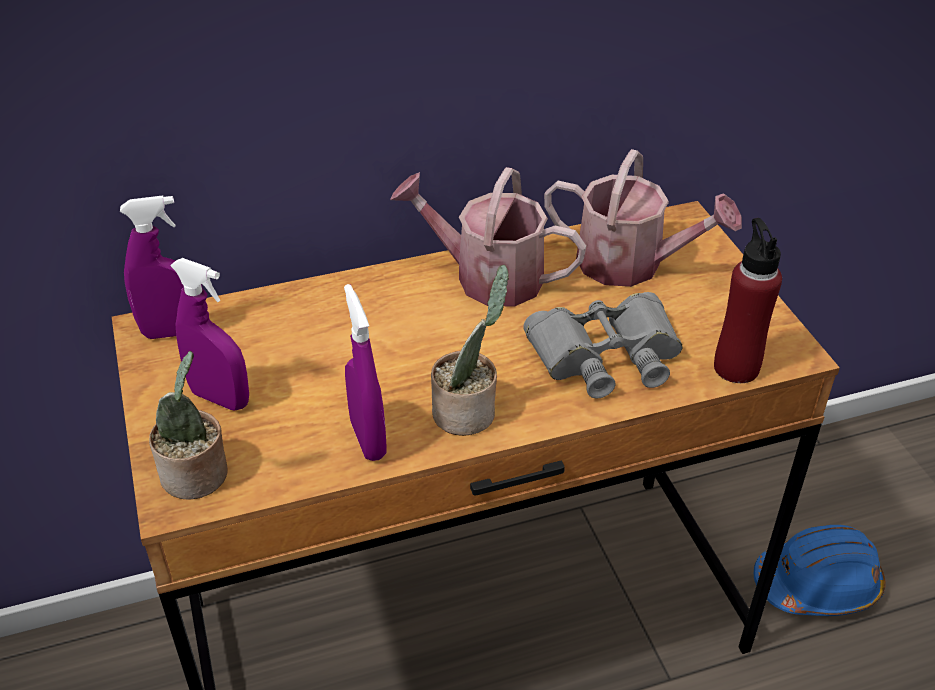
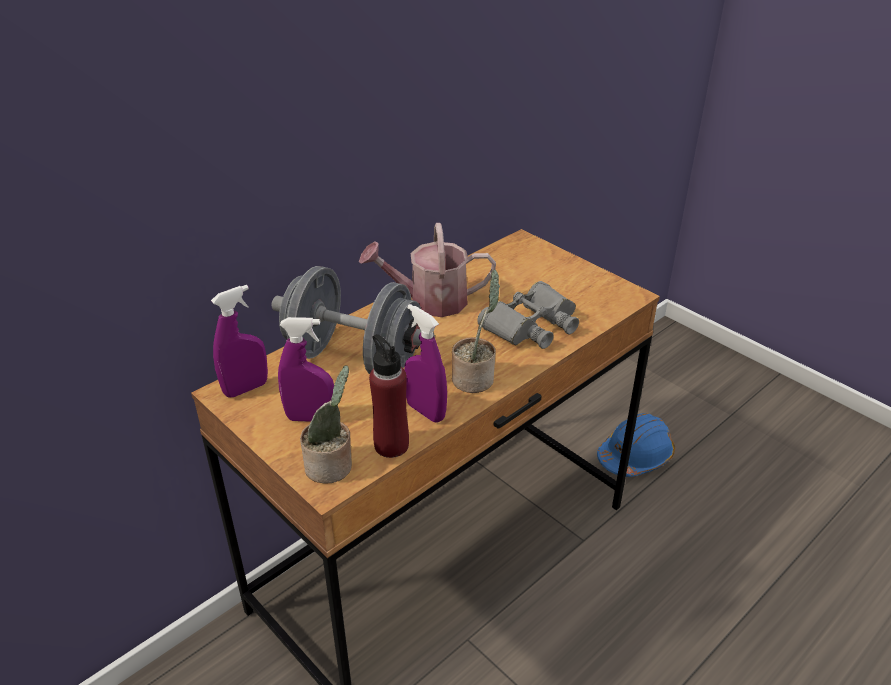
camera: 25 degrees left, 5 degrees down
watering can [544,149,742,287] -> none
red bottle [714,218,782,383] -> red bottle moved to [369,334,409,458]
none -> grey dumbbell [272,266,435,374]

